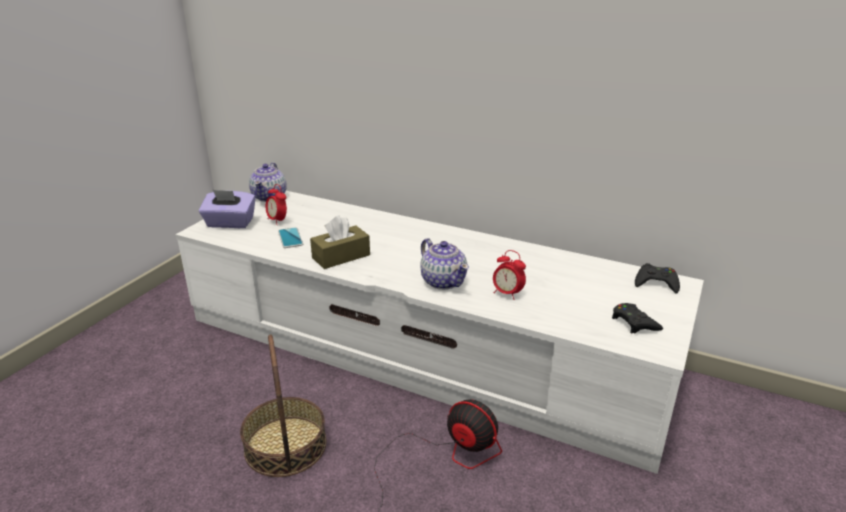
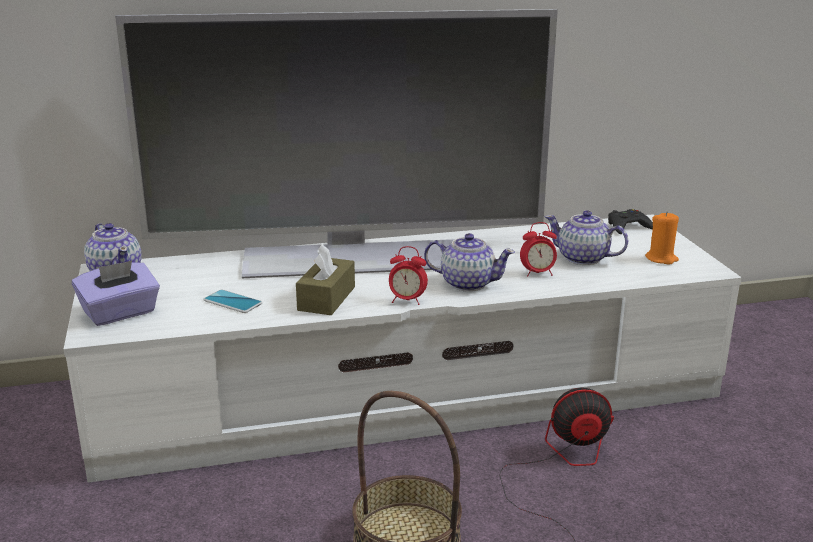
camera: 40 degrees left, 5 degrees down
alarm clock [265,184,287,224] -> alarm clock moved to [389,246,428,305]
black game controller [612,303,663,333] -> orange candle [645,212,679,264]
none -> television [115,9,558,278]
none -> teapot [545,210,628,265]

